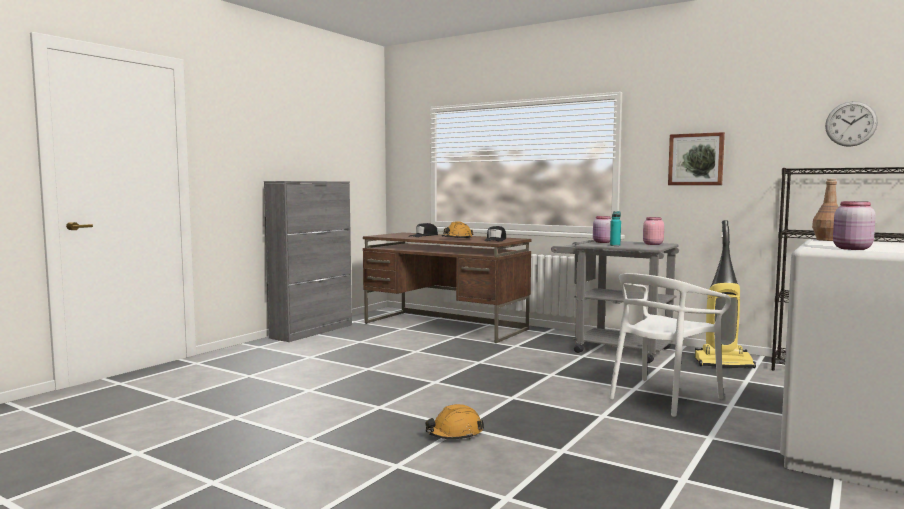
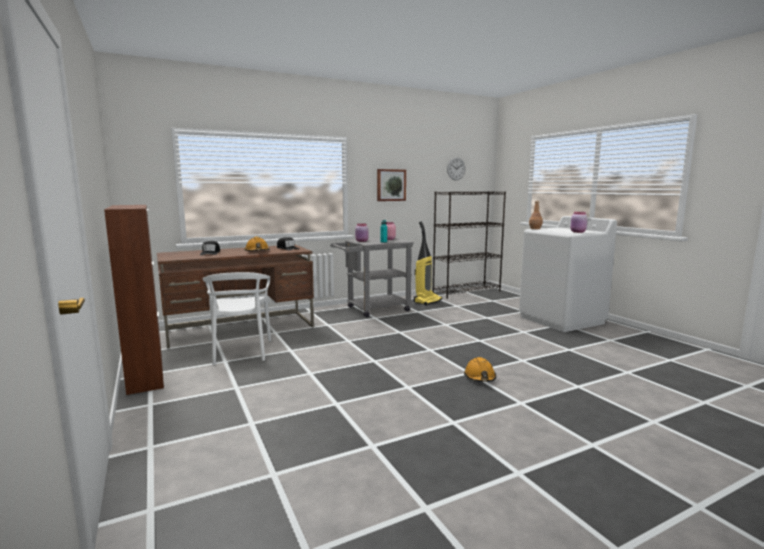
camera: 60 degrees left, 5 degrees up
grey cabinet [264,181,352,342] -> brown cabinet [104,205,164,395]
white chair [609,273,731,417] -> white chair moved to [203,272,271,365]

